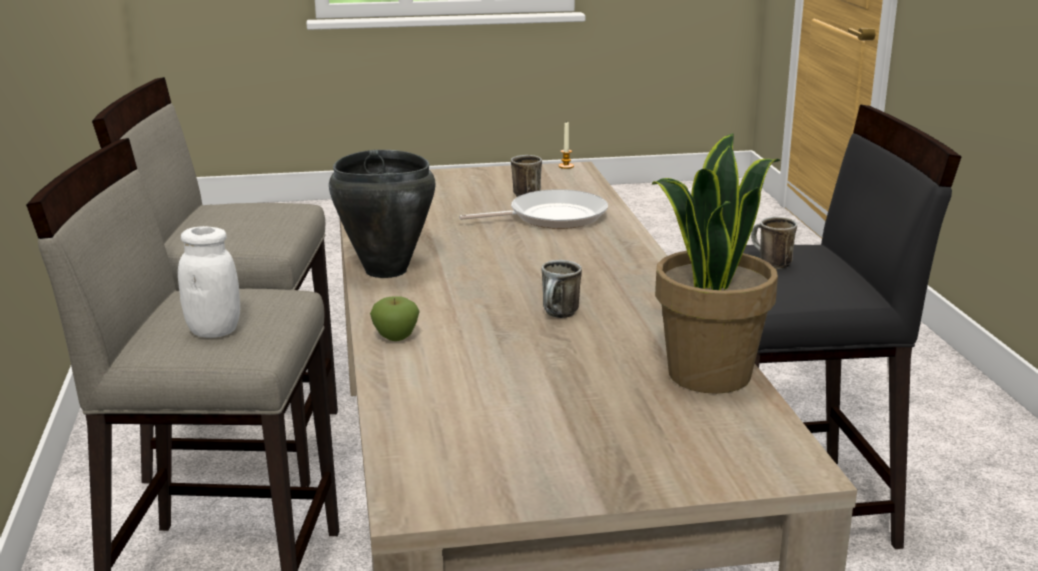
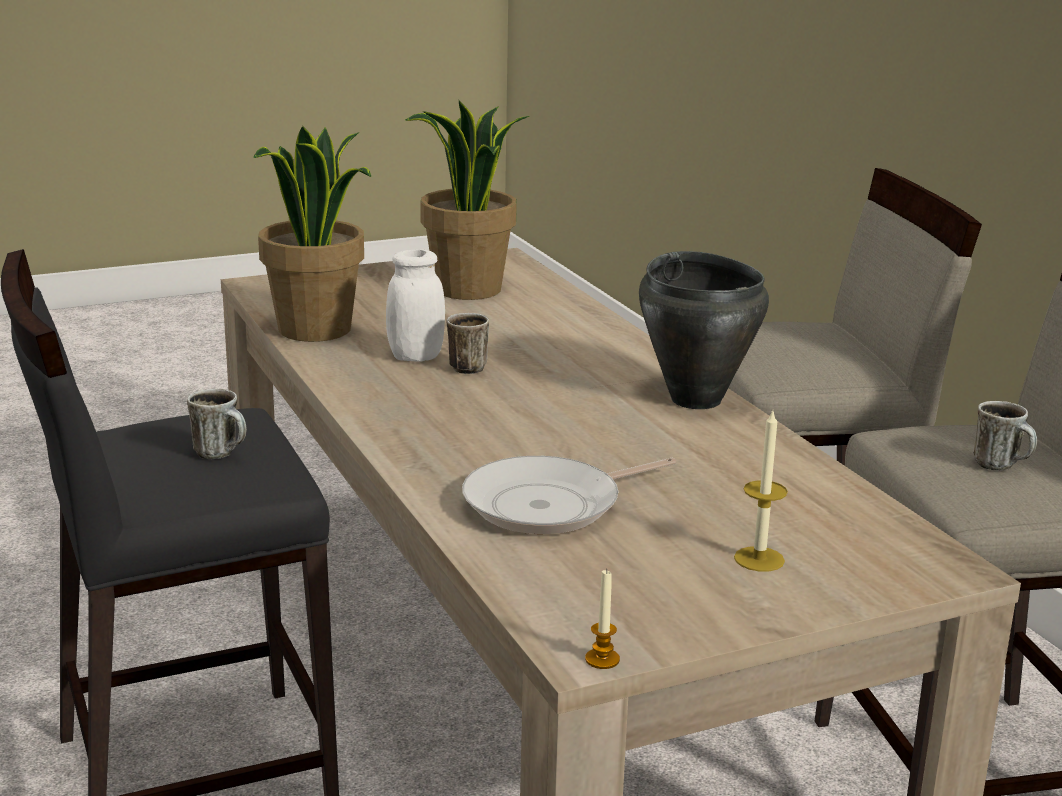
camera: 165 degrees right, 0 degrees up
white jar [178,226,240,338] -> white jar moved to [386,249,445,362]
apple [370,296,420,341] -> none
mug [511,155,542,197] -> mug moved to [974,401,1037,471]
none -> potted plant [405,100,529,300]
none -> candle [734,411,788,572]

